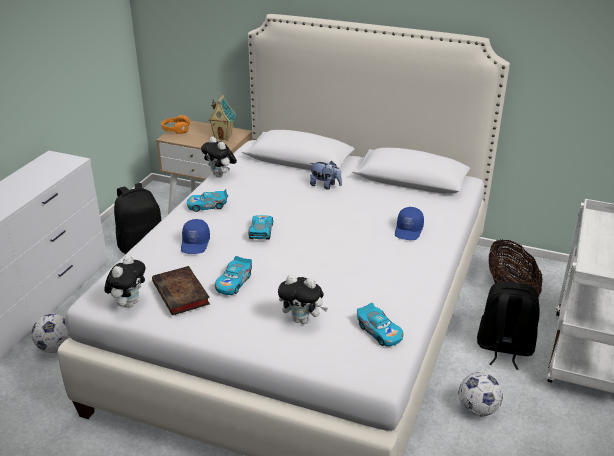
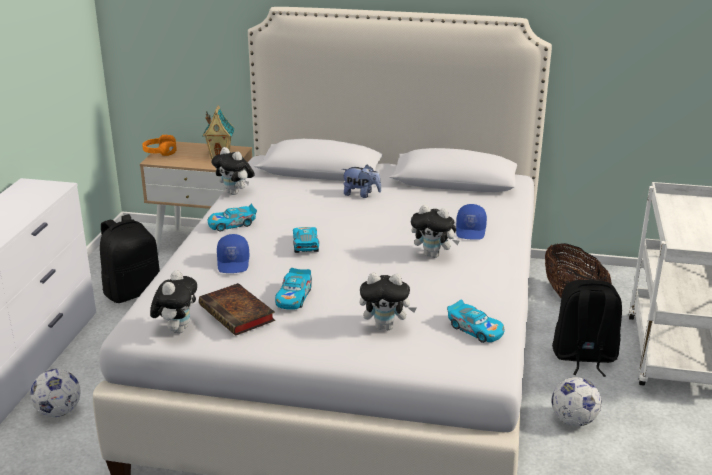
camera: 10 degrees left, 5 degrees down
none -> plush toy [411,205,459,258]

